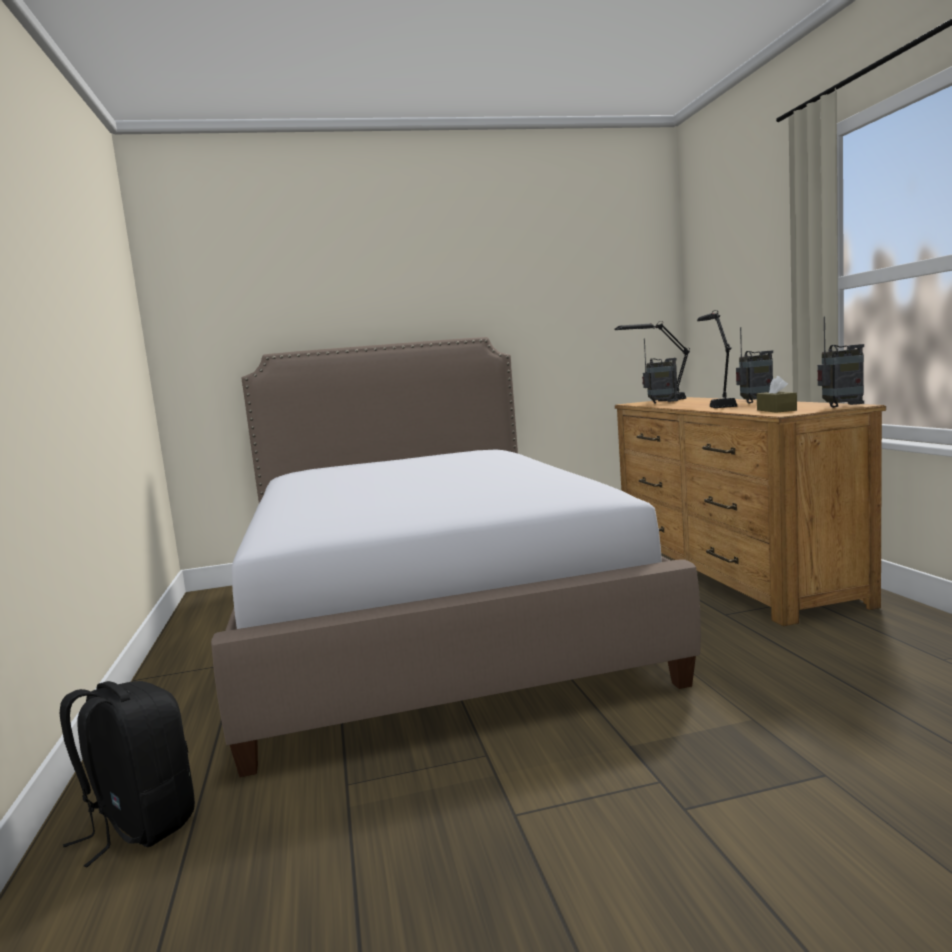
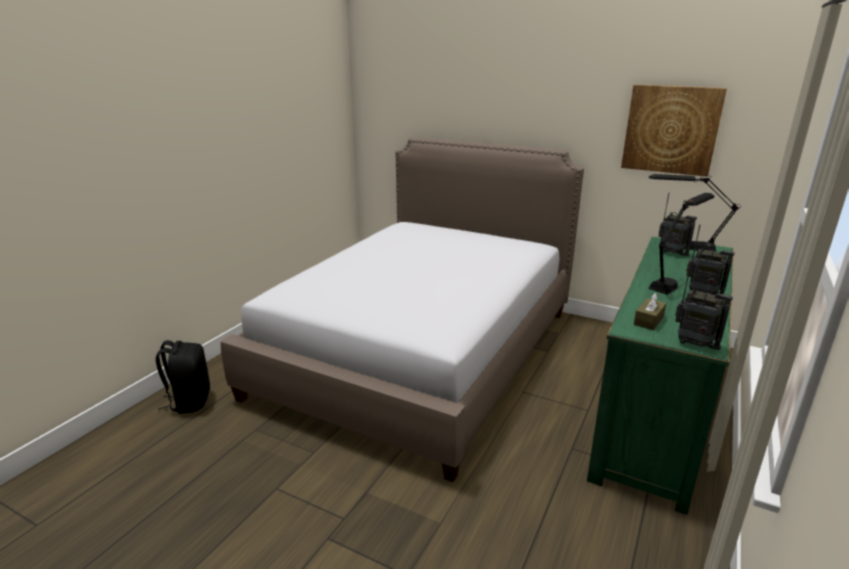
camera: 40 degrees right, 15 degrees up
brown dresser [615,397,886,626] -> green dresser [587,237,734,515]
none -> picture [621,85,727,177]

